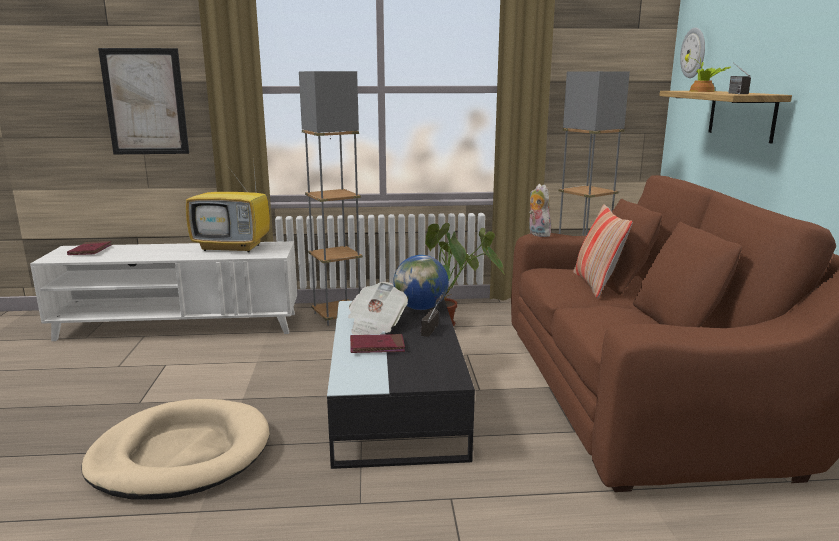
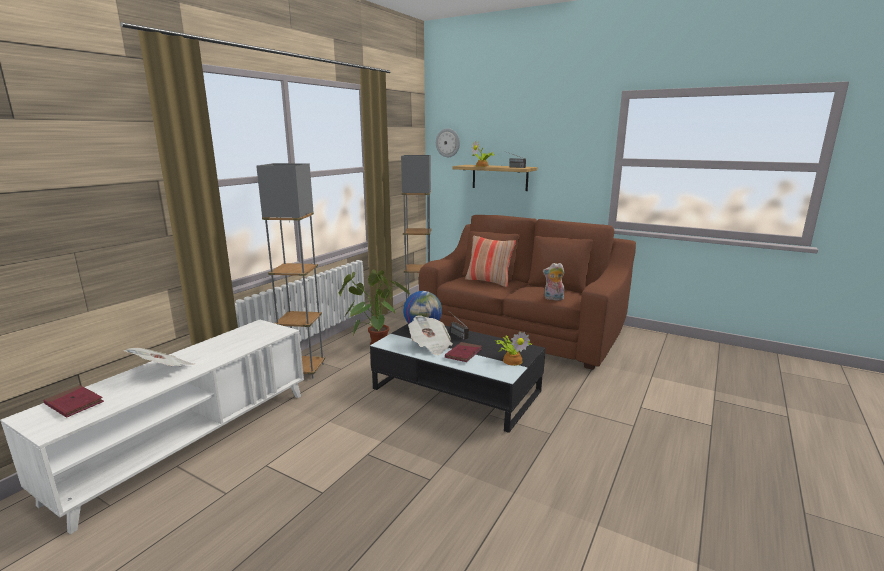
camera: 55 degrees left, 0 degrees up
beige dog bed [81,399,270,500] -> none
picture [98,48,189,154] -> none
television [186,159,270,252] -> none
plush toy [529,184,551,237] -> plush toy moved to [543,263,565,300]
none -> newspaper [123,348,194,366]
none -> potted plant [496,331,533,366]

